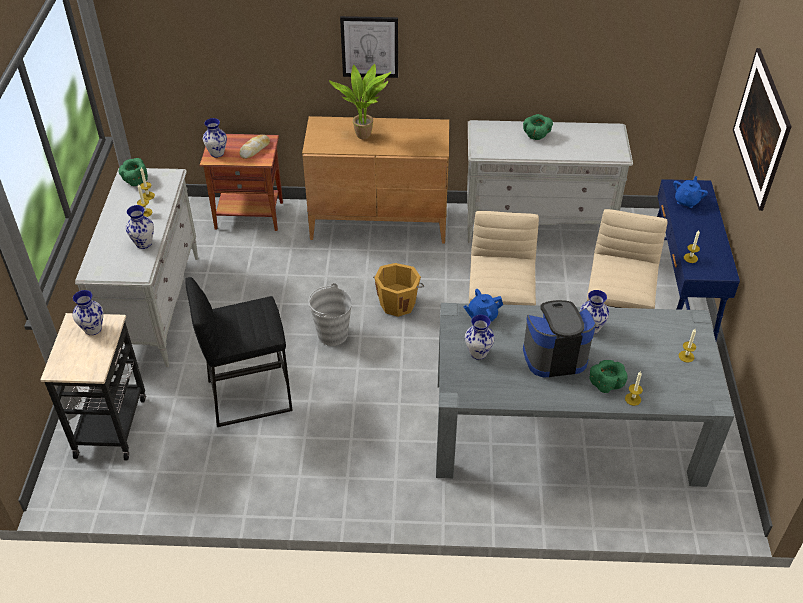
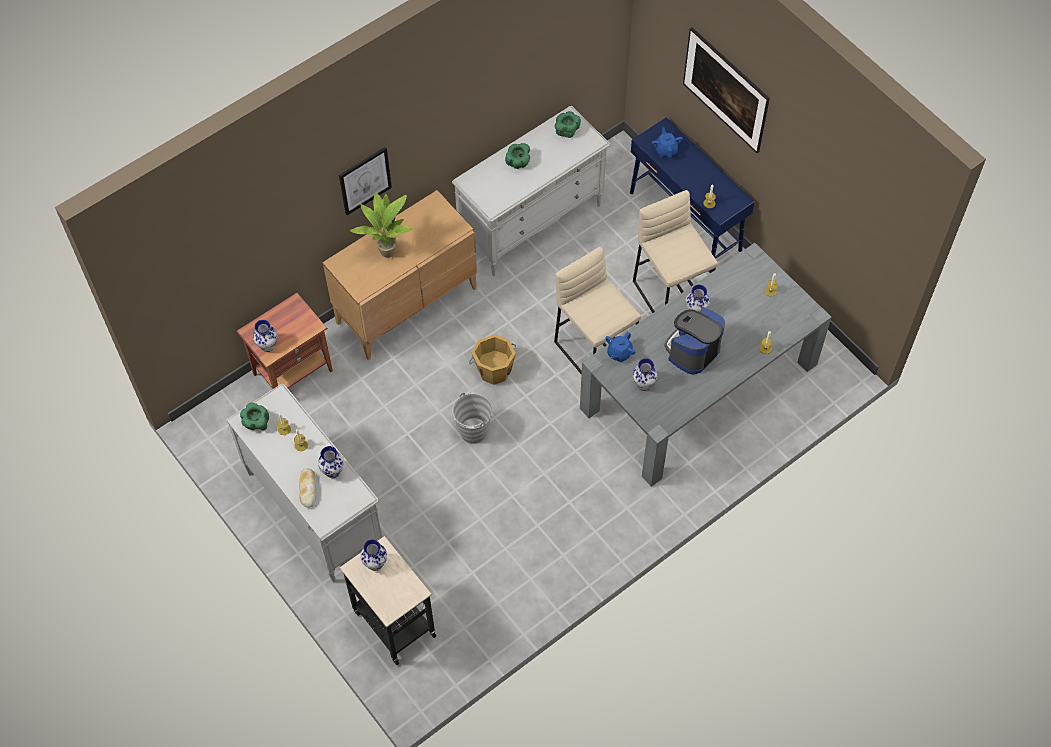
camera: 40 degrees left, 15 degrees up
black stool [185,277,293,427] -> none
bread [239,135,270,159] -> bread moved to [299,468,317,508]
green bowl [589,360,628,393] -> green bowl moved to [555,111,581,138]

